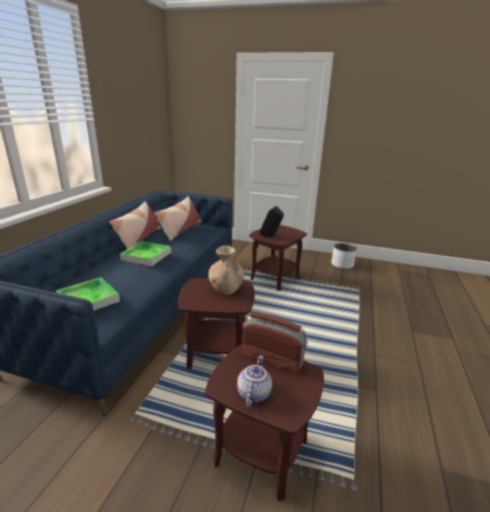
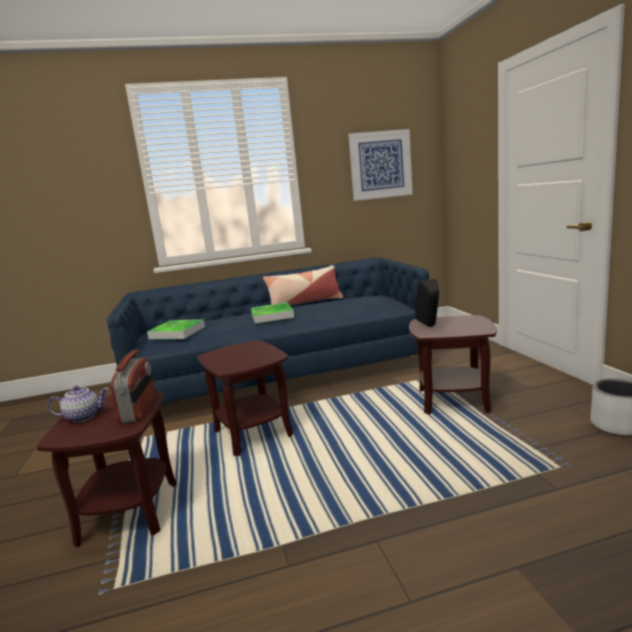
camera: 60 degrees right, 10 degrees down
pillow [154,196,202,241] -> none
brown vase [208,246,244,295] -> none
none -> picture [348,129,413,201]

